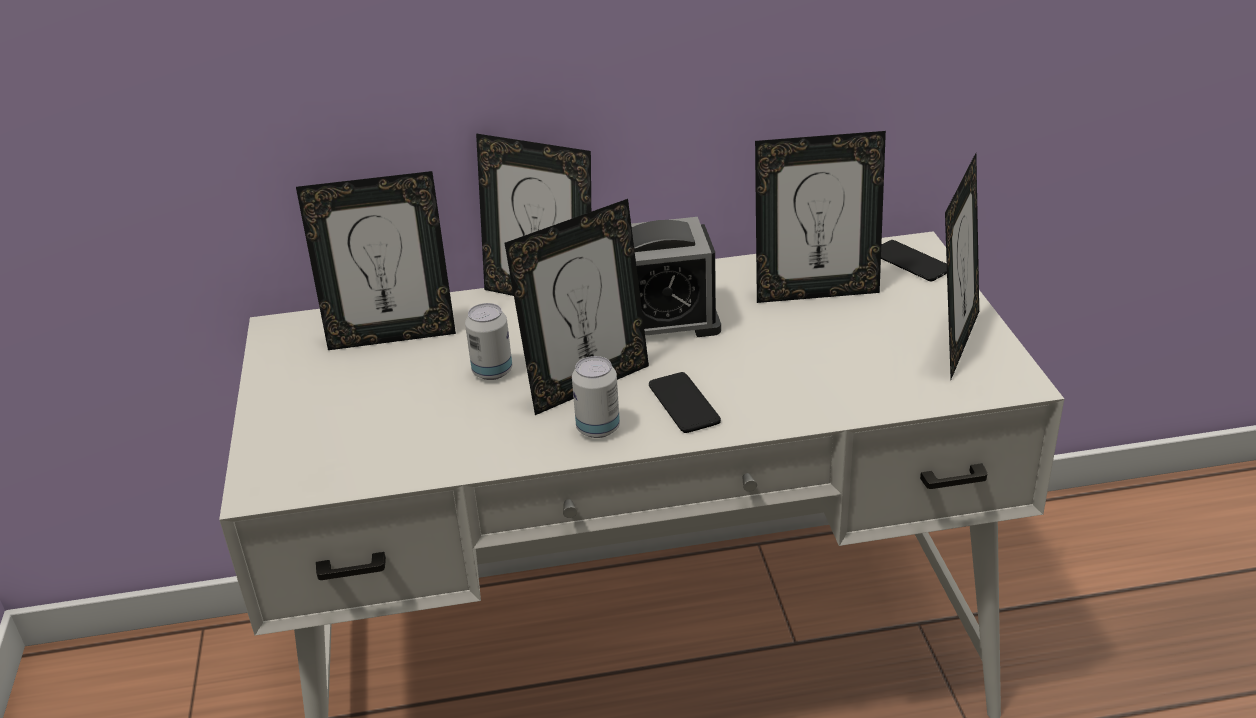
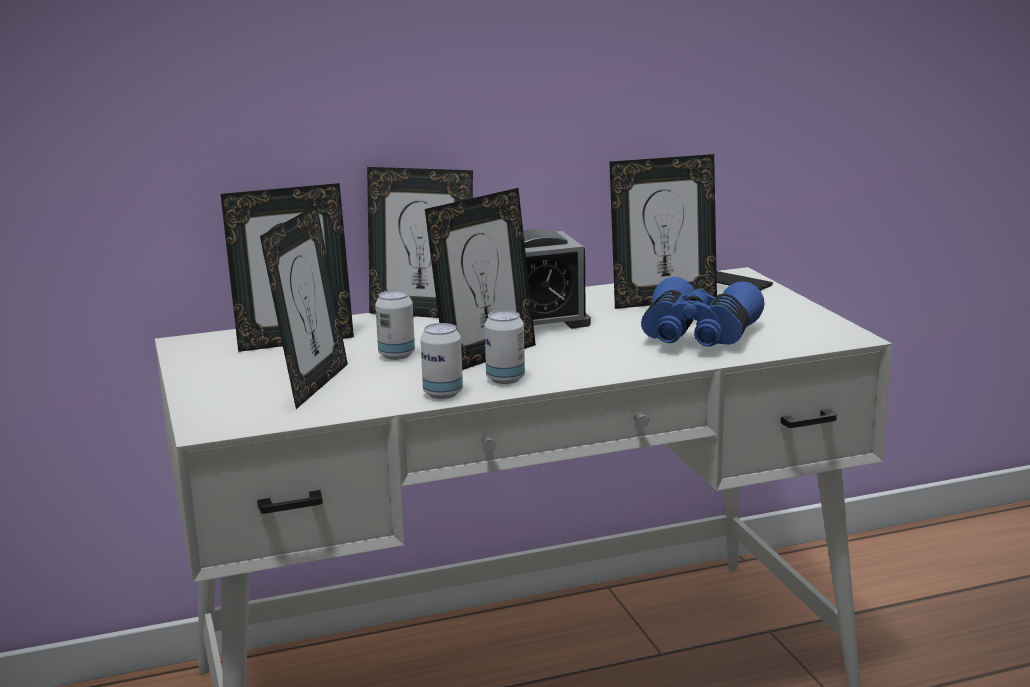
camera: 10 degrees left, 15 degrees down
phone [649,372,721,433] -> none
picture frame [945,153,979,379] -> picture frame moved to [260,205,348,409]
none -> can [420,323,463,399]
none -> blue binoculars [641,277,764,347]

